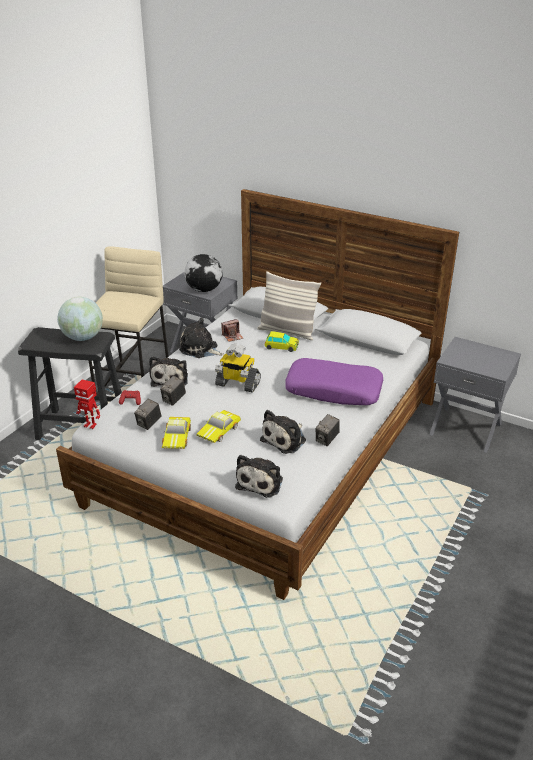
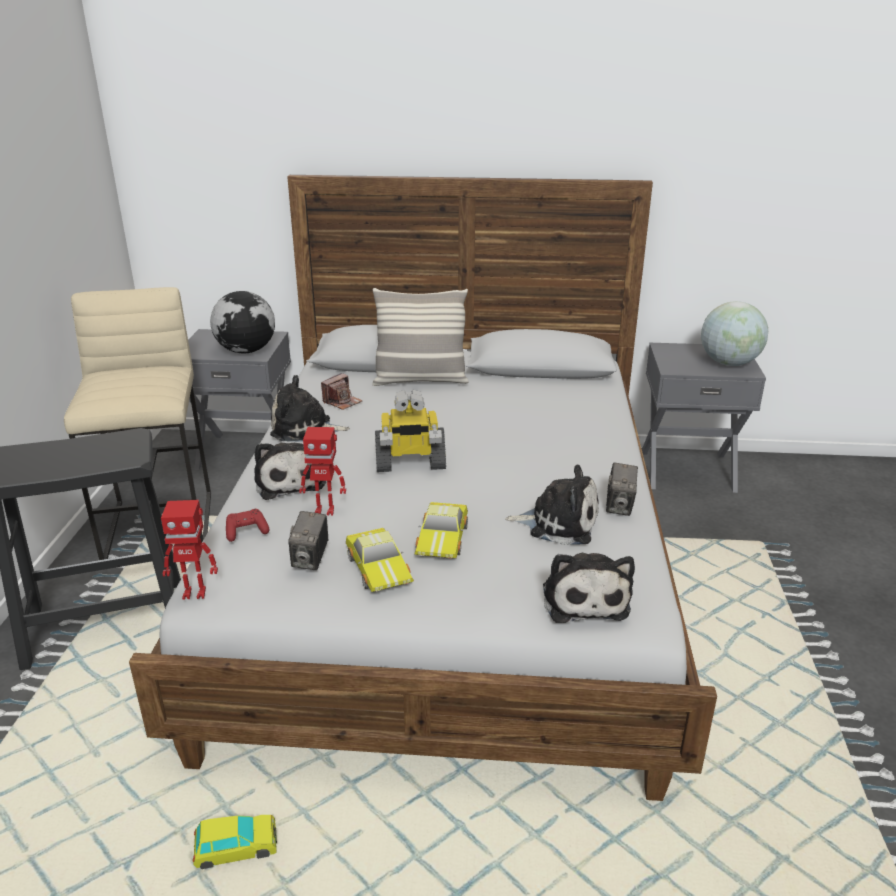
camera: 25 degrees left, 5 degrees down
globe [57,297,103,341] -> globe moved to [701,301,768,366]
camera [160,376,186,406] -> toy robot [299,427,346,515]
plush toy [260,410,306,454] -> plush toy turned 90 degrees counterclockwise [505,465,599,545]
toy car [265,331,299,352] -> toy car moved to [193,815,277,869]
purple pillow [285,358,383,405] -> none

